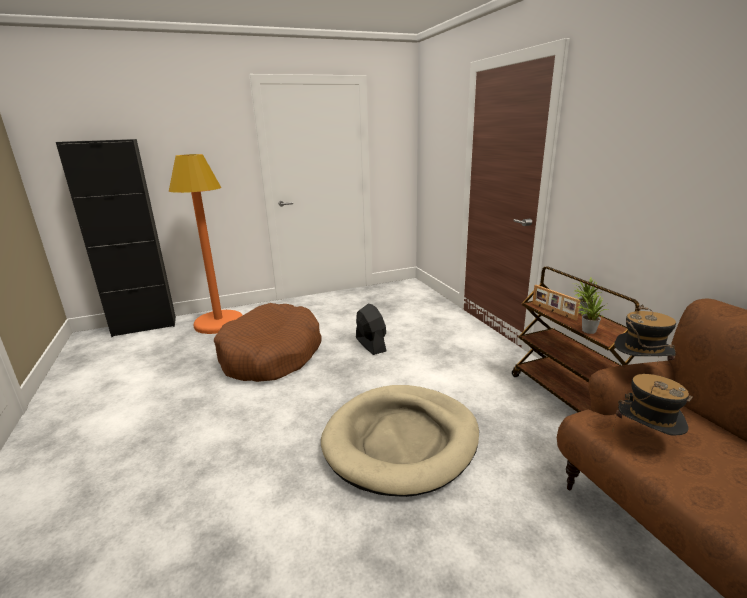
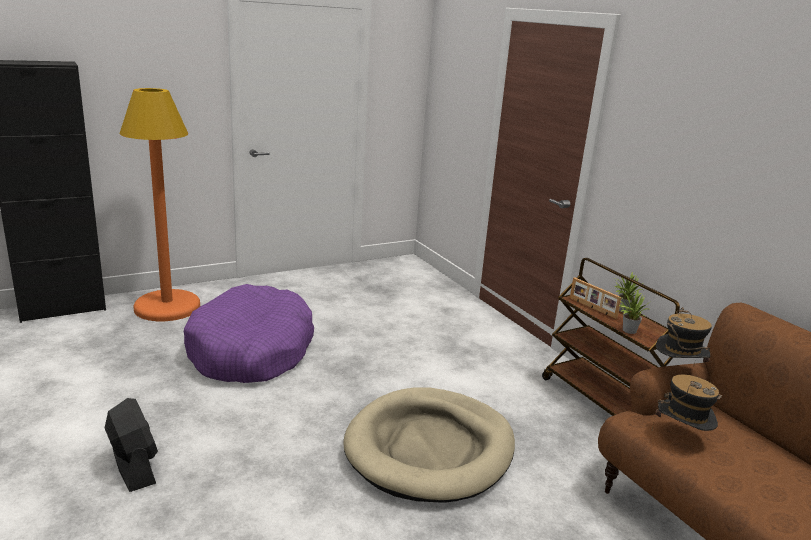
camera: 10 degrees left, 0 degrees up
brown dog bed [214,303,322,382] -> purple dog bed [184,284,314,383]
black fan [356,304,387,355] -> black fan moved to [105,398,158,492]

